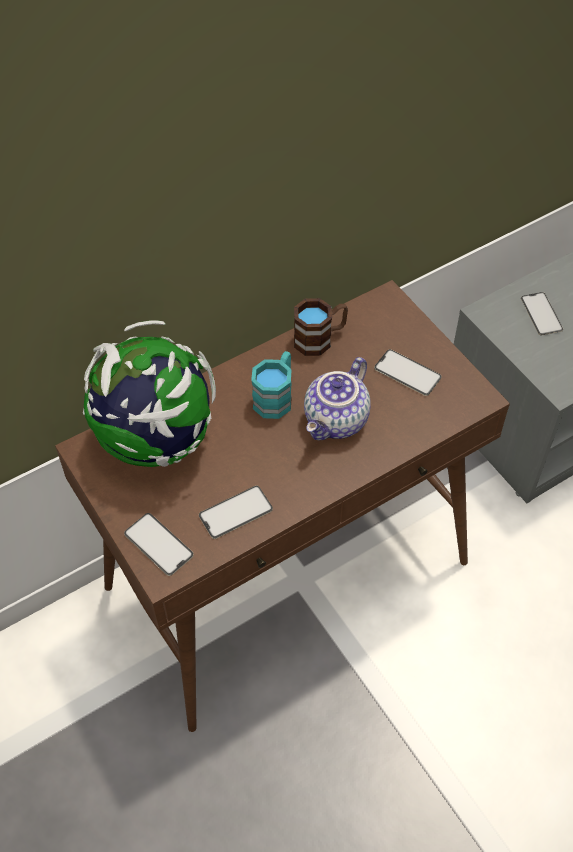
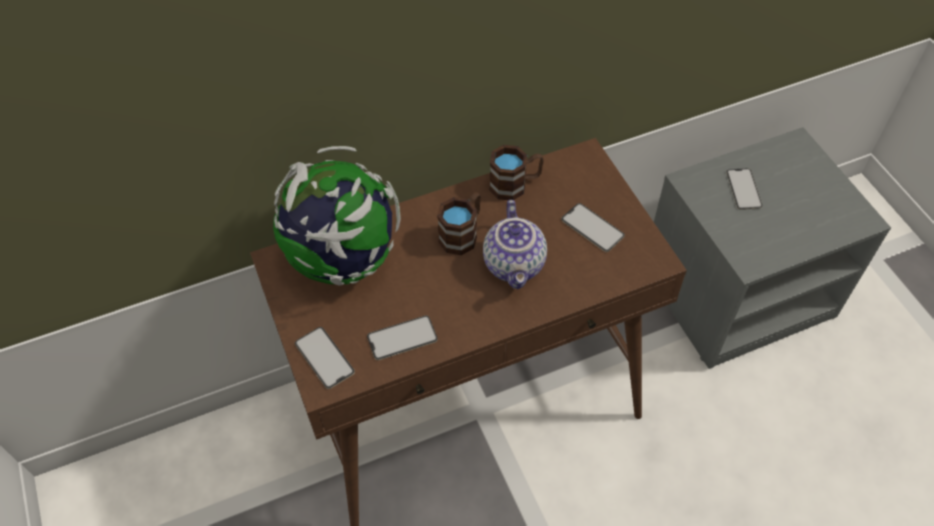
camera: 10 degrees right, 0 degrees up
turquoise mug [251,351,292,419] -> brown mug [437,192,481,255]
teapot [304,357,371,440] -> teapot turned 45 degrees counterclockwise [483,200,547,289]

